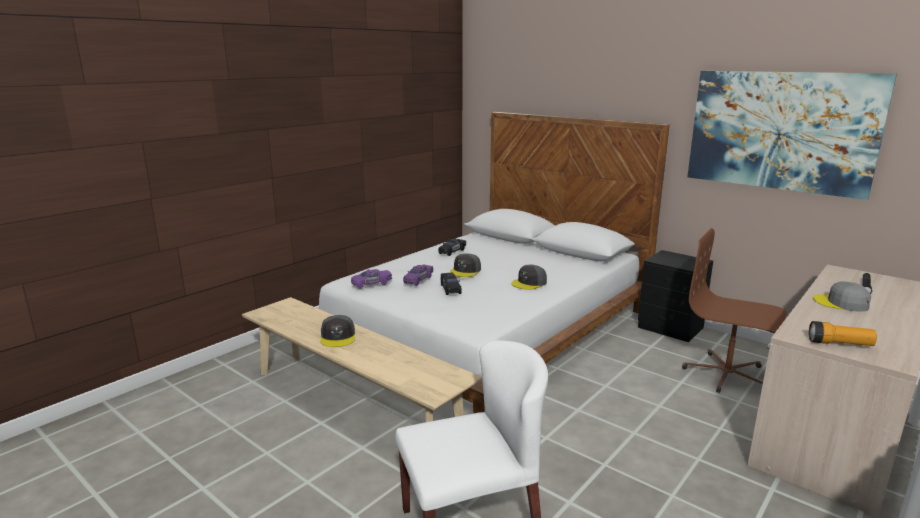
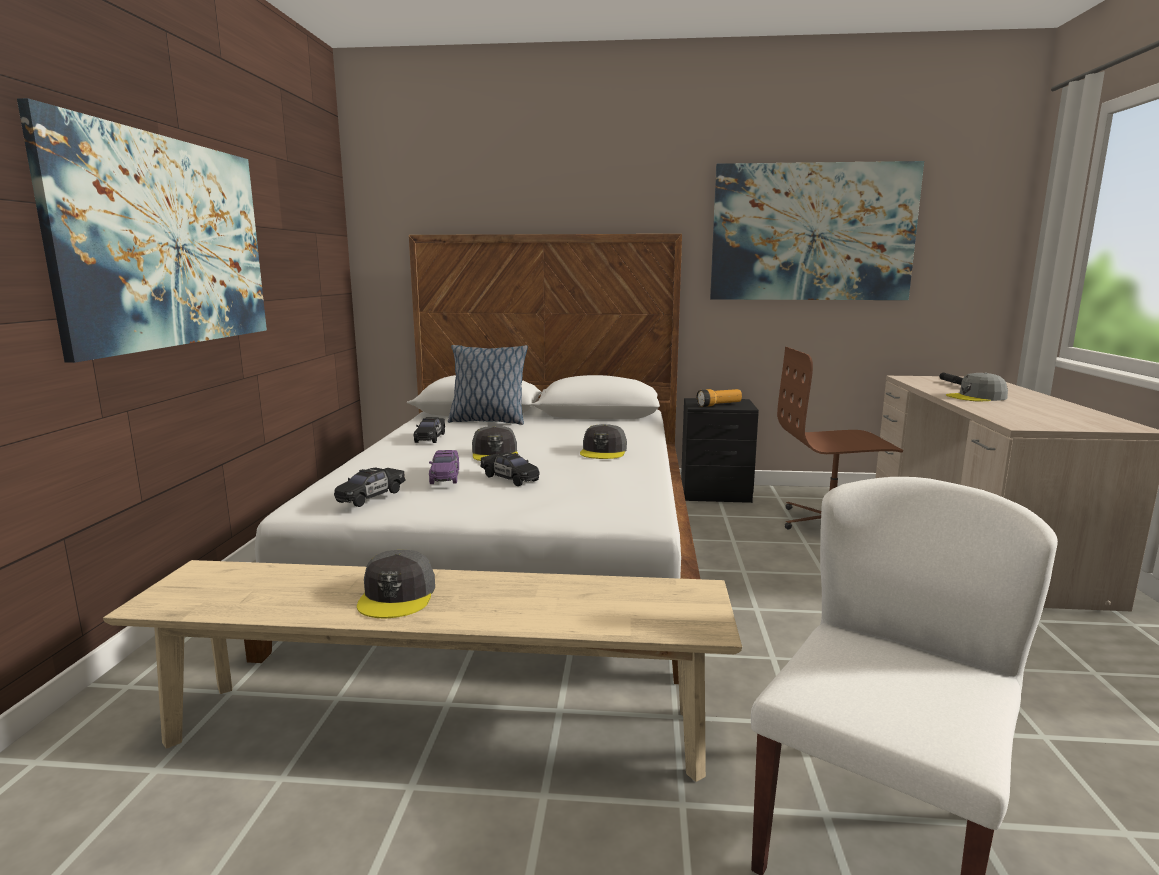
camera: 35 degrees left, 5 degrees down
grey cap [321,315,355,347] -> grey cap turned 45 degrees clockwise [357,550,435,618]
purple toy car [351,269,392,289] -> black toy car [334,468,406,507]
flashlight [809,321,877,346] -> flashlight moved to [696,389,742,407]
none -> picture [17,98,267,363]
none -> pillow [448,345,528,425]

